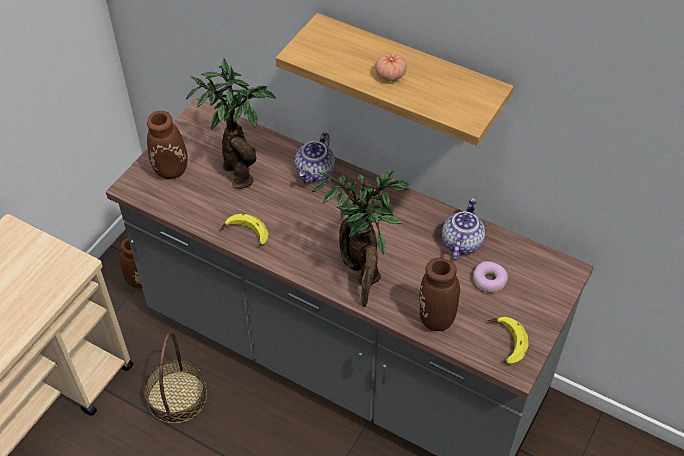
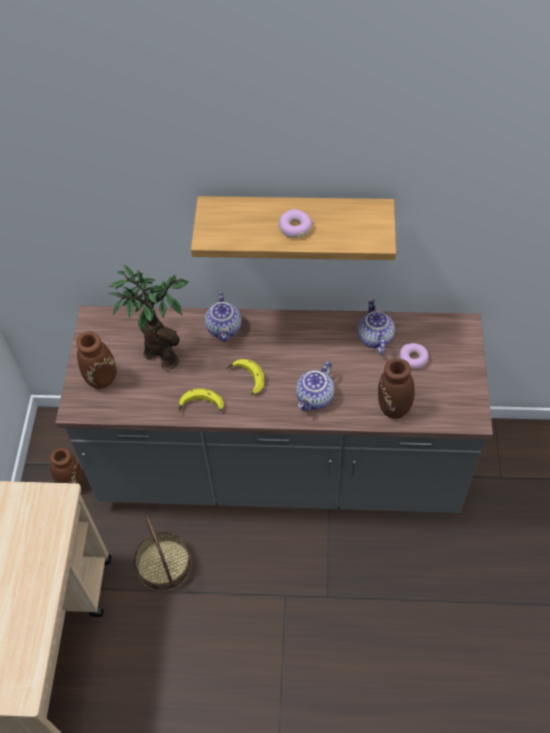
camera: 25 degrees left, 5 degrees up
potted plant [312,170,409,307] -> teapot [296,361,334,411]
tomato [375,53,407,81] -> donut [279,209,312,238]
banana [488,317,529,364] -> banana moved to [226,359,264,394]

